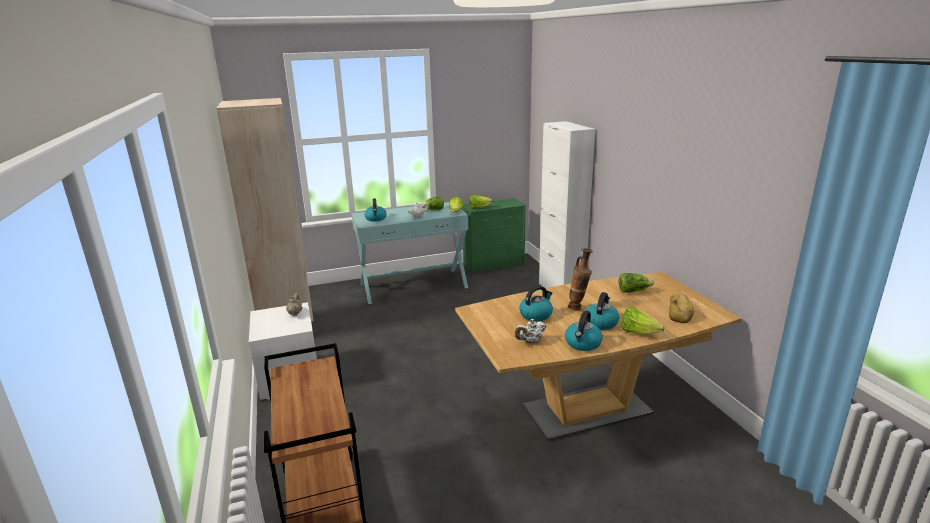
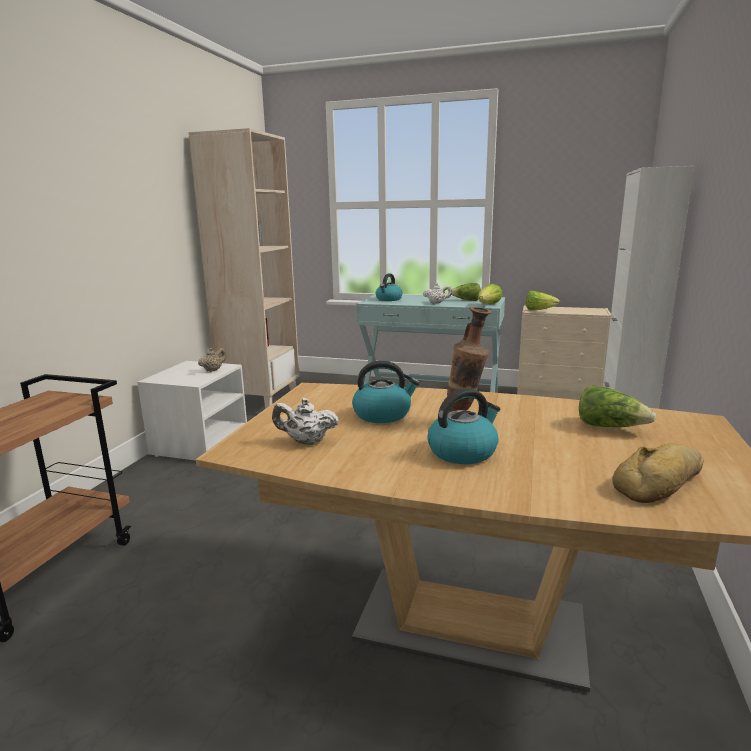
camera: 35 degrees right, 5 degrees down
green dresser [462,198,526,274] -> beige dresser [517,305,611,400]
kettle [565,310,603,351] -> none
lettuce [621,307,665,334] -> none

